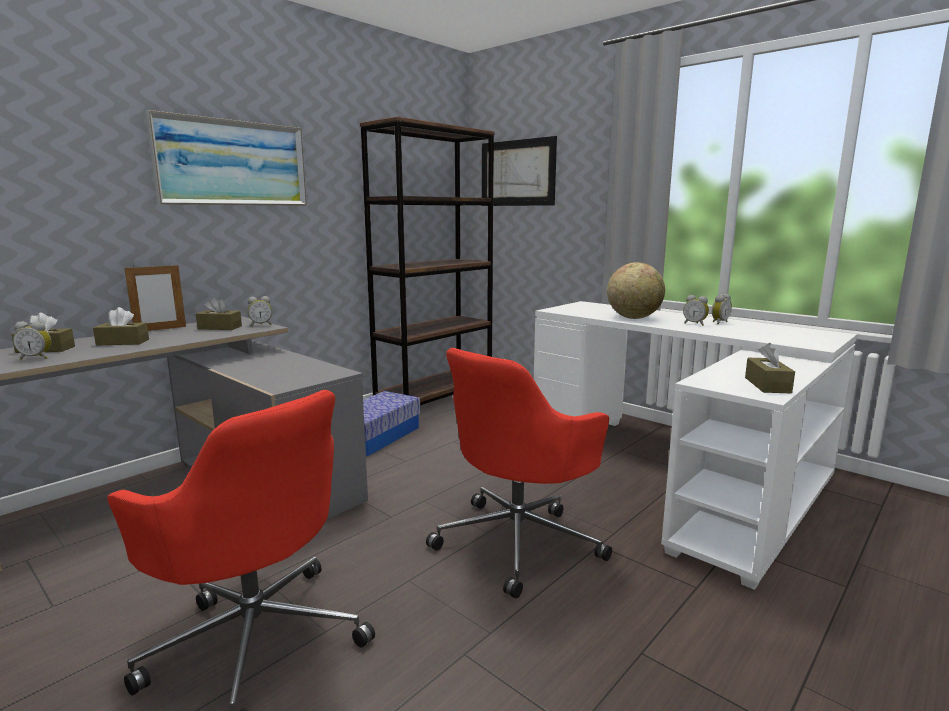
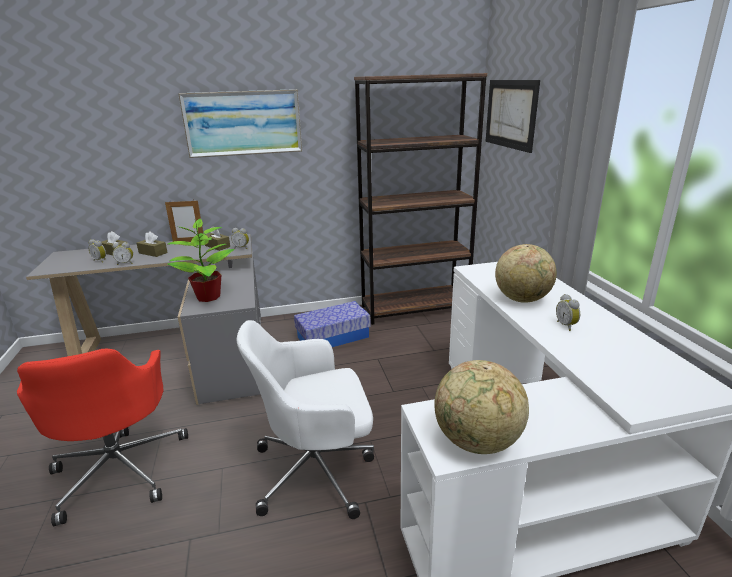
camera: 35 degrees right, 10 degrees up
red office chair [426,348,612,599] -> white office chair [236,320,374,519]
alarm clock [712,294,732,324] -> alarm clock moved to [112,242,133,265]
brown tissue box [745,343,795,394] -> globe [434,360,529,454]
none -> potted plant [168,219,234,302]

